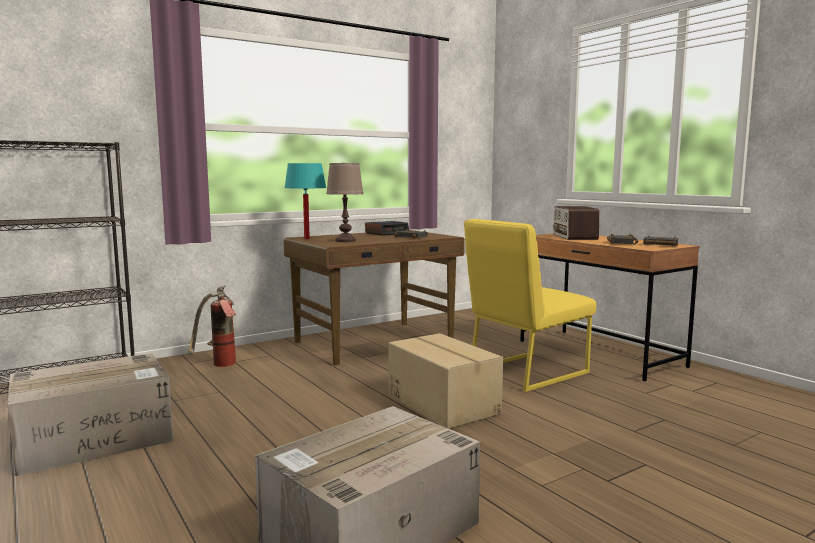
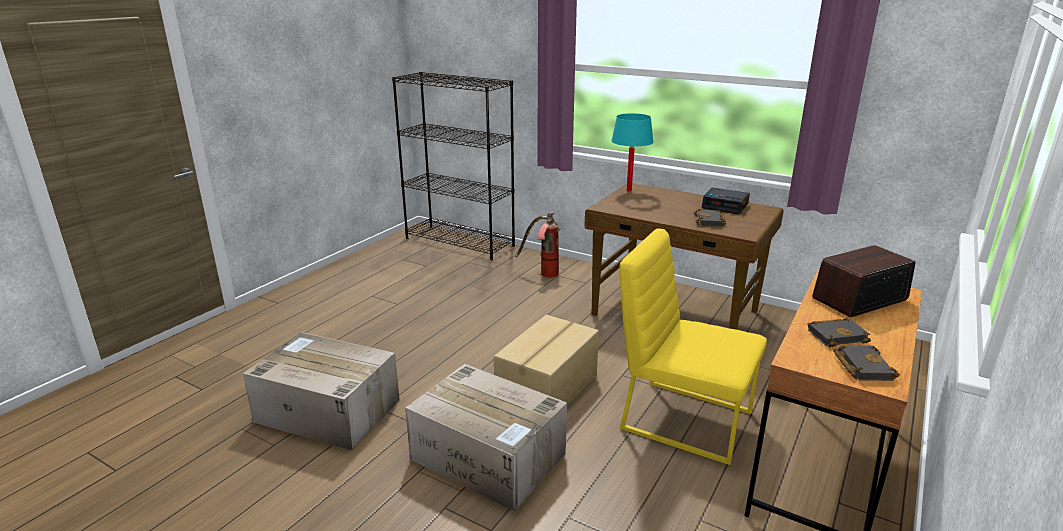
camera: 65 degrees right, 15 degrees up
cardboard box [8,353,173,476] -> cardboard box moved to [405,364,567,511]
brown table lamp [326,163,364,242] -> none

